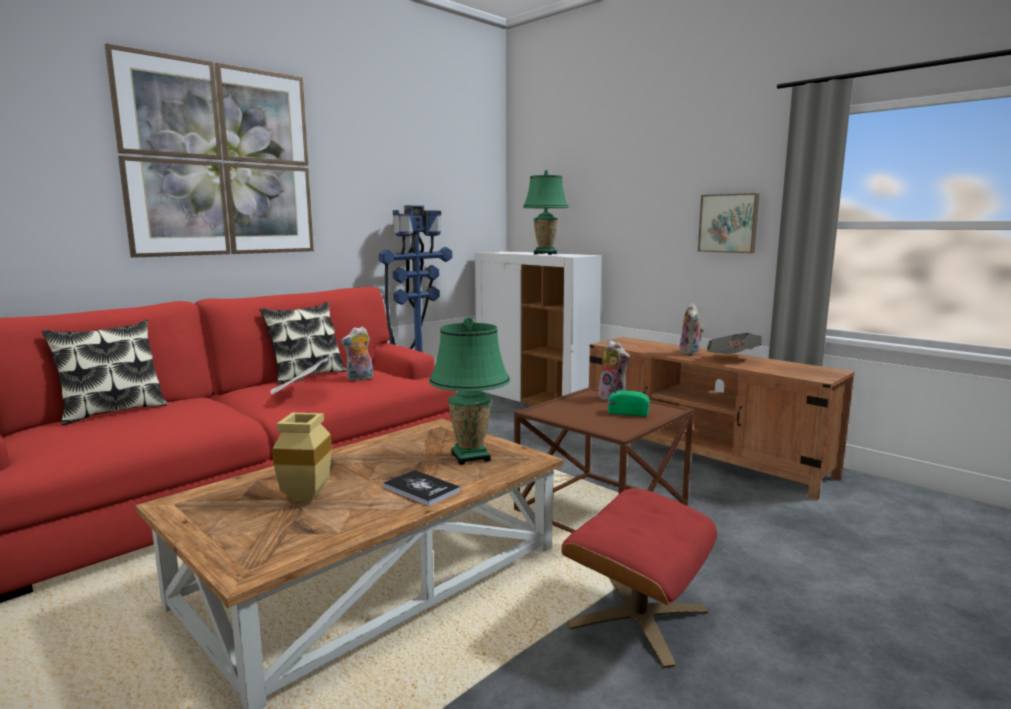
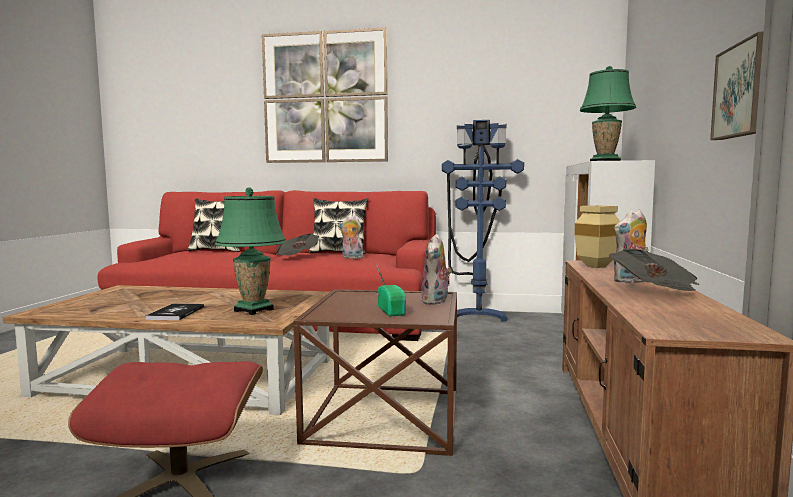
camera: 55 degrees right, 5 degrees down
beige vase [272,413,332,502] -> beige vase moved to [574,205,620,268]

